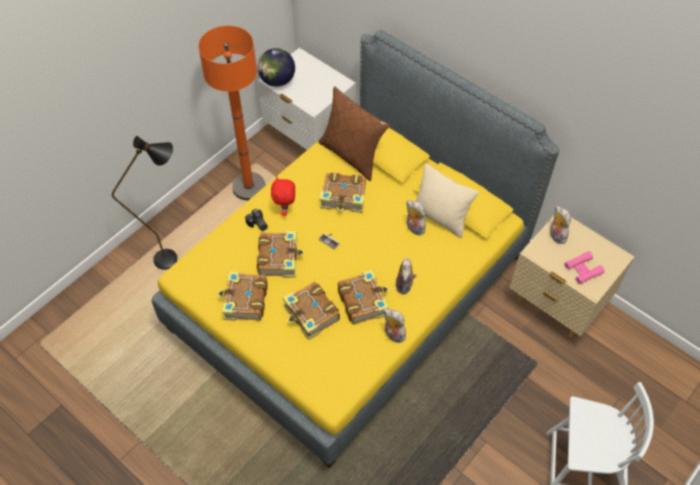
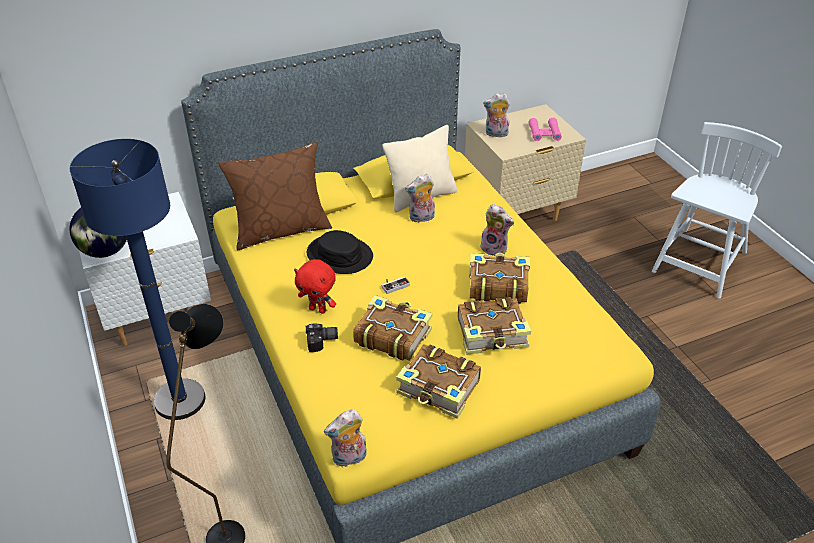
camera: 65 degrees left, 15 degrees down
orange floor lamp [198,26,266,200] -> blue floor lamp [70,139,206,420]
book [320,172,366,213] -> black hat [307,230,373,274]
plush toy [383,308,407,343] -> plush toy moved to [324,409,367,467]

